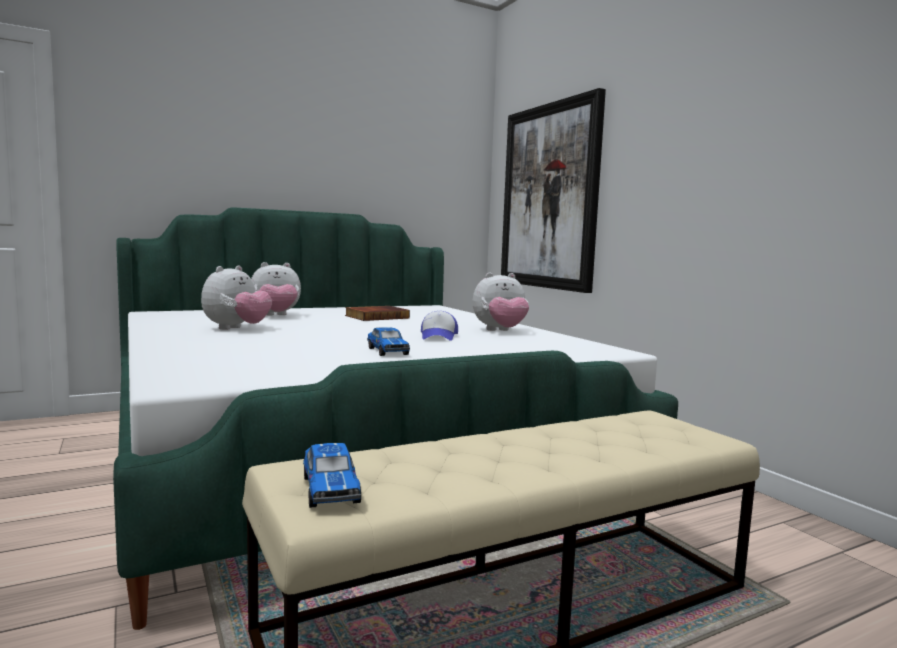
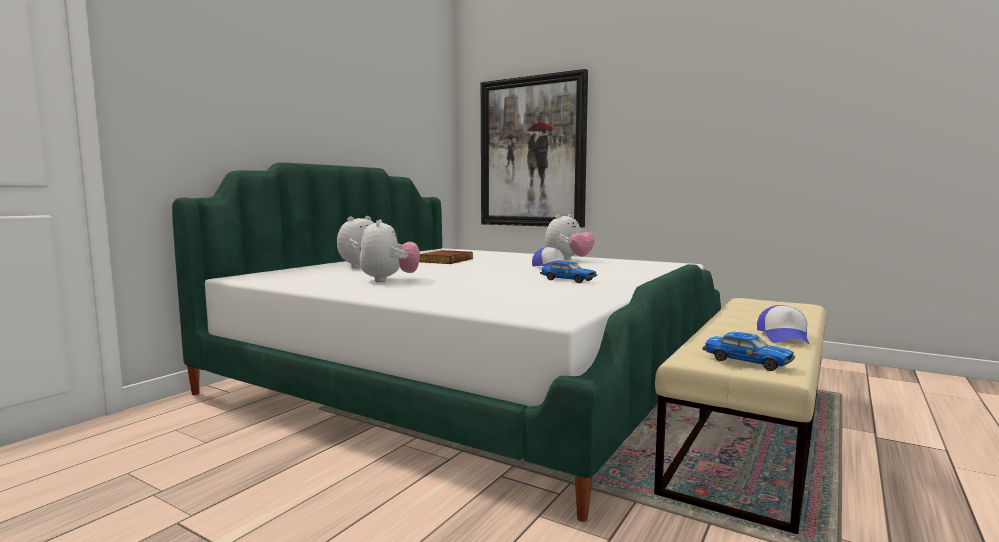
camera: 30 degrees left, 0 degrees up
none -> cap [757,305,810,345]

